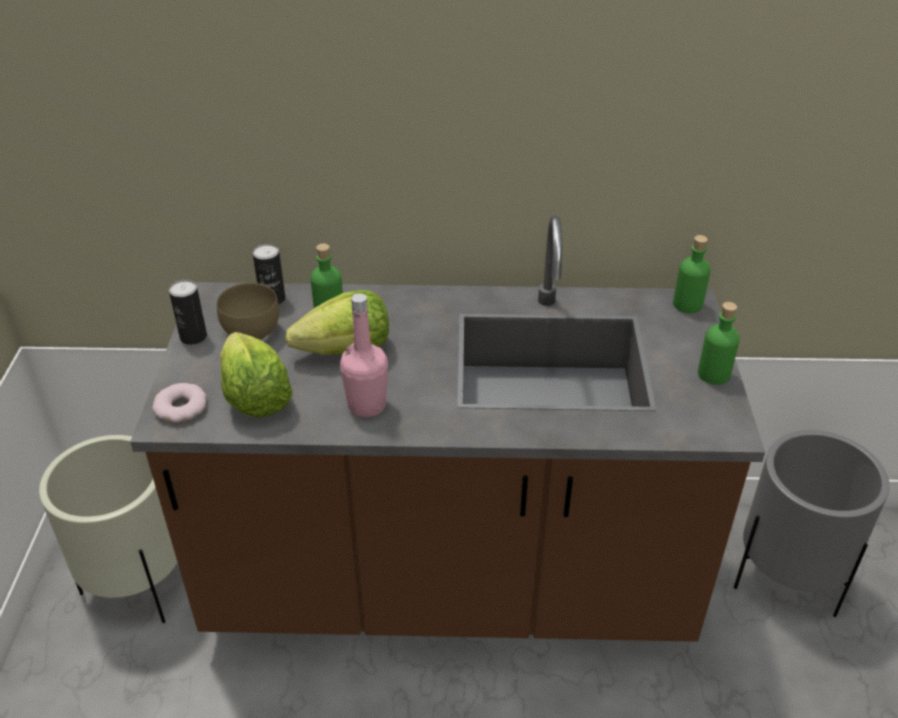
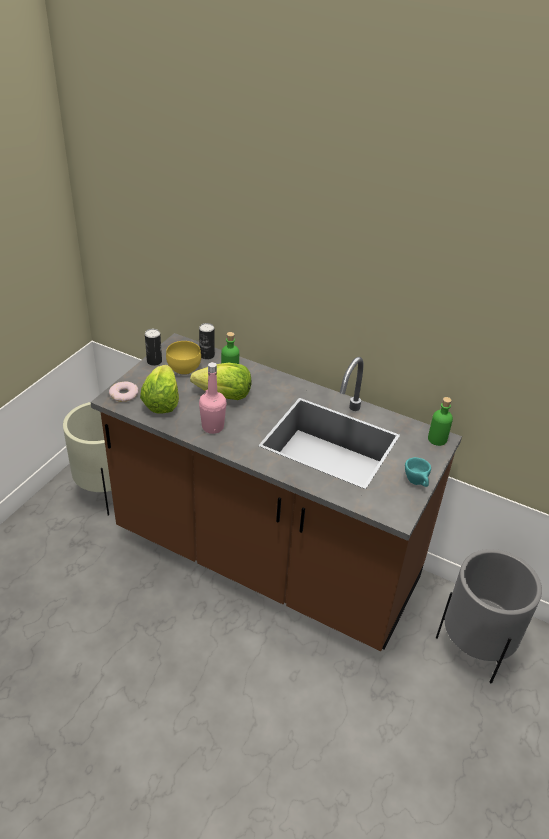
camera: 25 degrees right, 0 degrees up
brown bowl [217,283,279,340] -> yellow bowl [166,341,201,375]
green bottle [698,302,740,385] -> turquoise cup [405,457,431,487]

